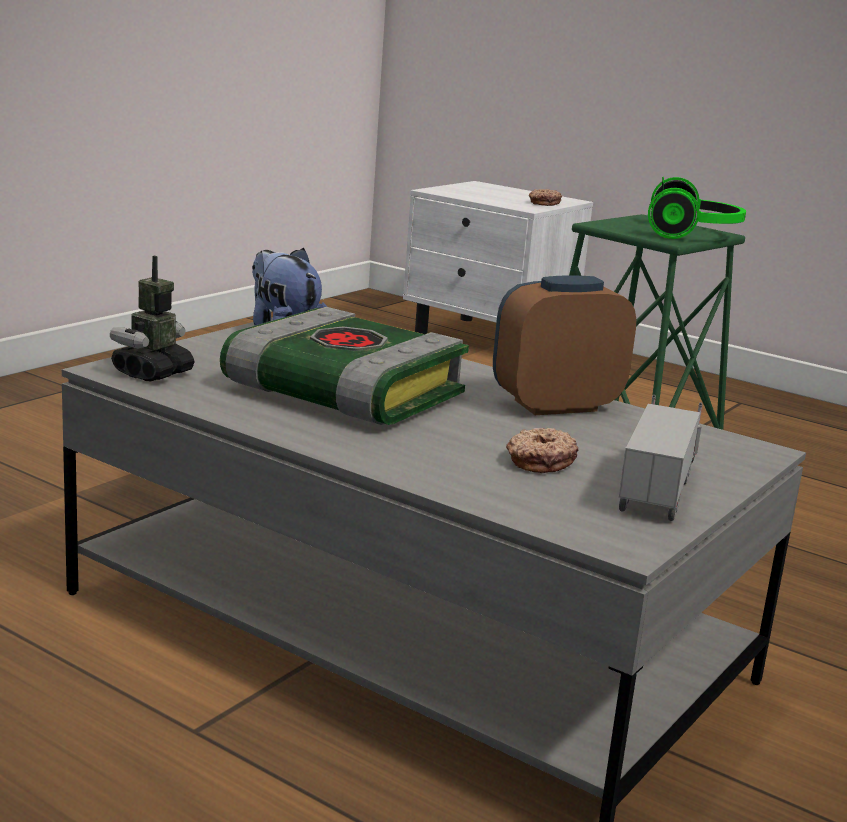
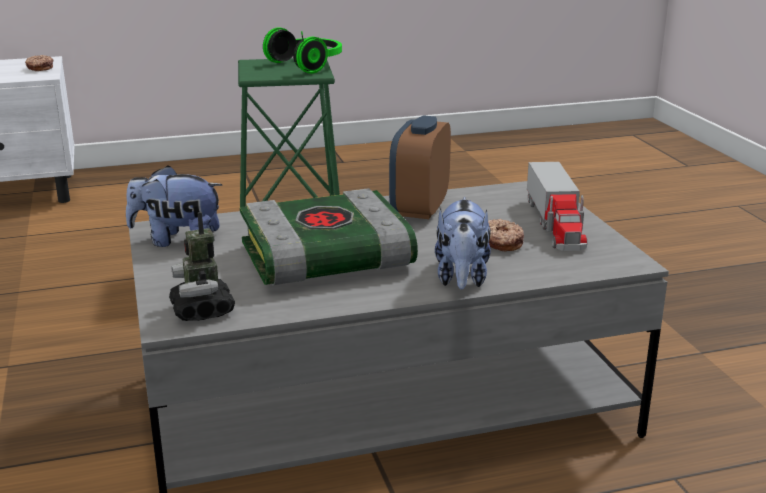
camera: 50 degrees left, 5 degrees up
toy truck [619,395,702,521] -> toy truck turned 150 degrees counterclockwise [527,162,587,251]
none -> plush toy [435,197,491,290]

